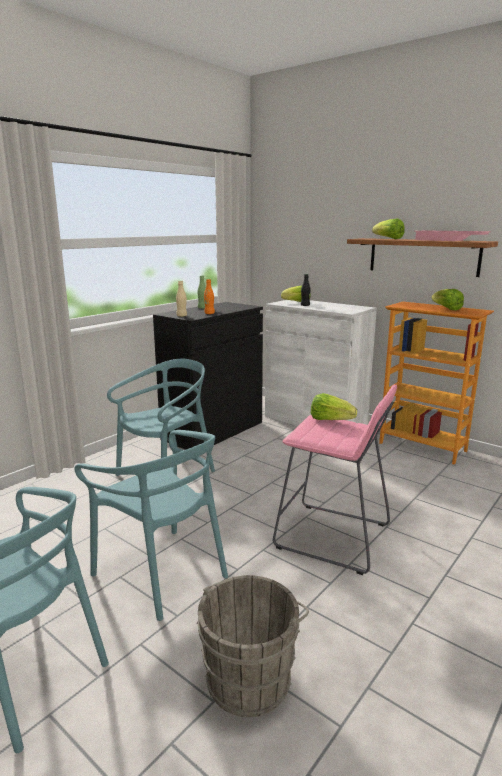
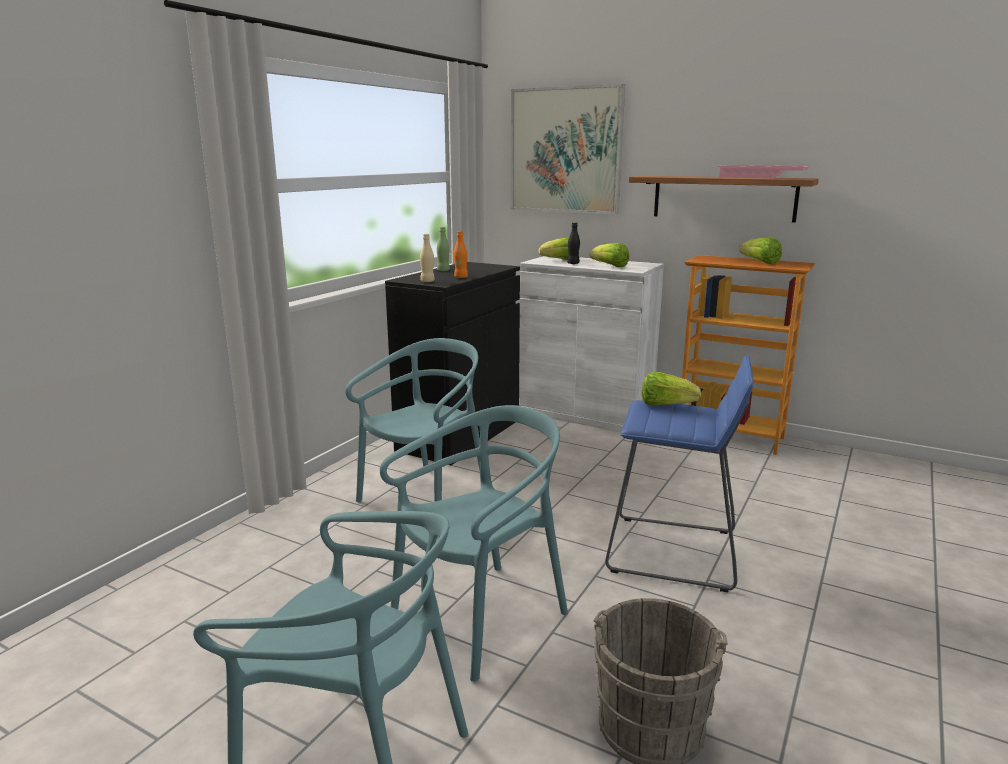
camera: 10 degrees left, 0 degrees up
turquoise chair [74,430,228,621] -> turquoise chair turned 75 degrees counterclockwise [380,405,568,682]
pink stool [273,385,397,575] -> blue stool [605,356,754,592]
lettuce [372,218,405,239] -> lettuce moved to [590,243,629,267]
none -> picture [511,84,625,214]

